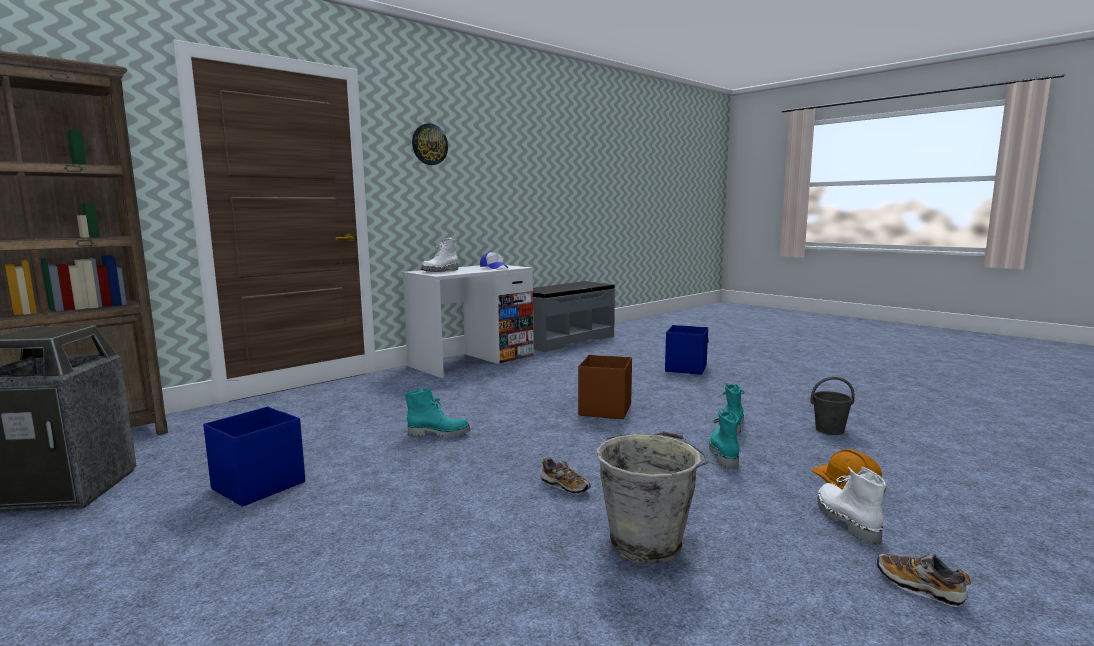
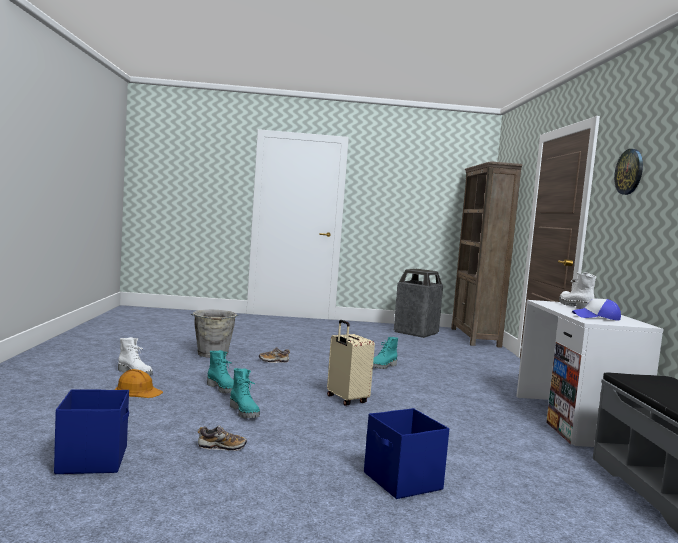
camera: 130 degrees right, 5 degrees down
blue storage box [203,407,305,507] -> blue storage box moved to [54,389,129,474]
brown storage box [578,355,632,420] -> beige suitcase [327,320,375,406]
grey bucket [810,377,855,435] -> none
shoe [877,553,971,607] -> shoe moved to [198,425,247,451]

